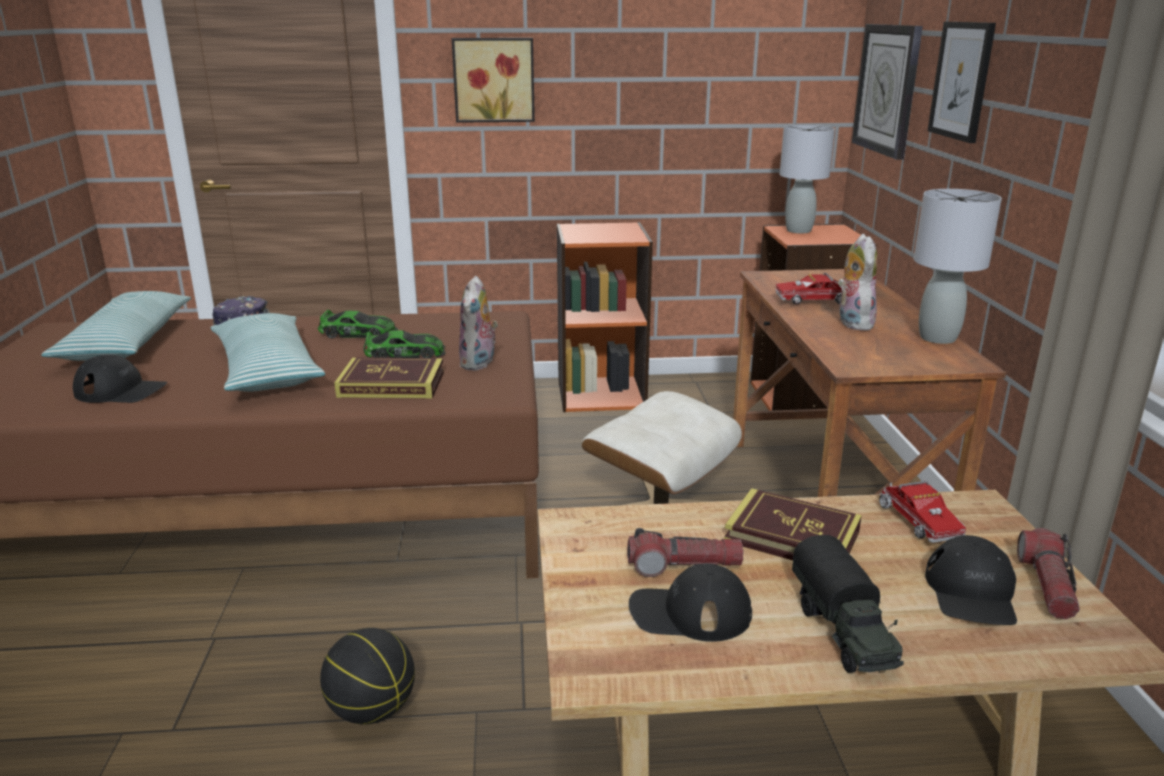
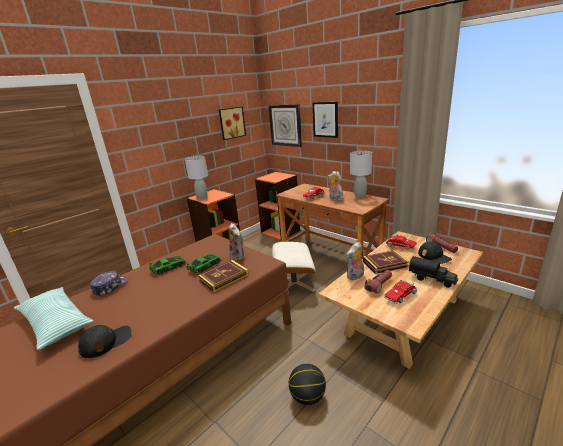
camera: 40 degrees left, 0 degrees up
pillow [210,313,325,392] -> none
picture [452,38,535,123] -> picture moved to [219,106,246,140]
black cap [629,563,752,642] -> toy truck [384,280,417,304]
grey table lamp [780,125,835,234] -> grey table lamp moved to [185,156,208,199]
none -> plush toy [346,242,364,280]

